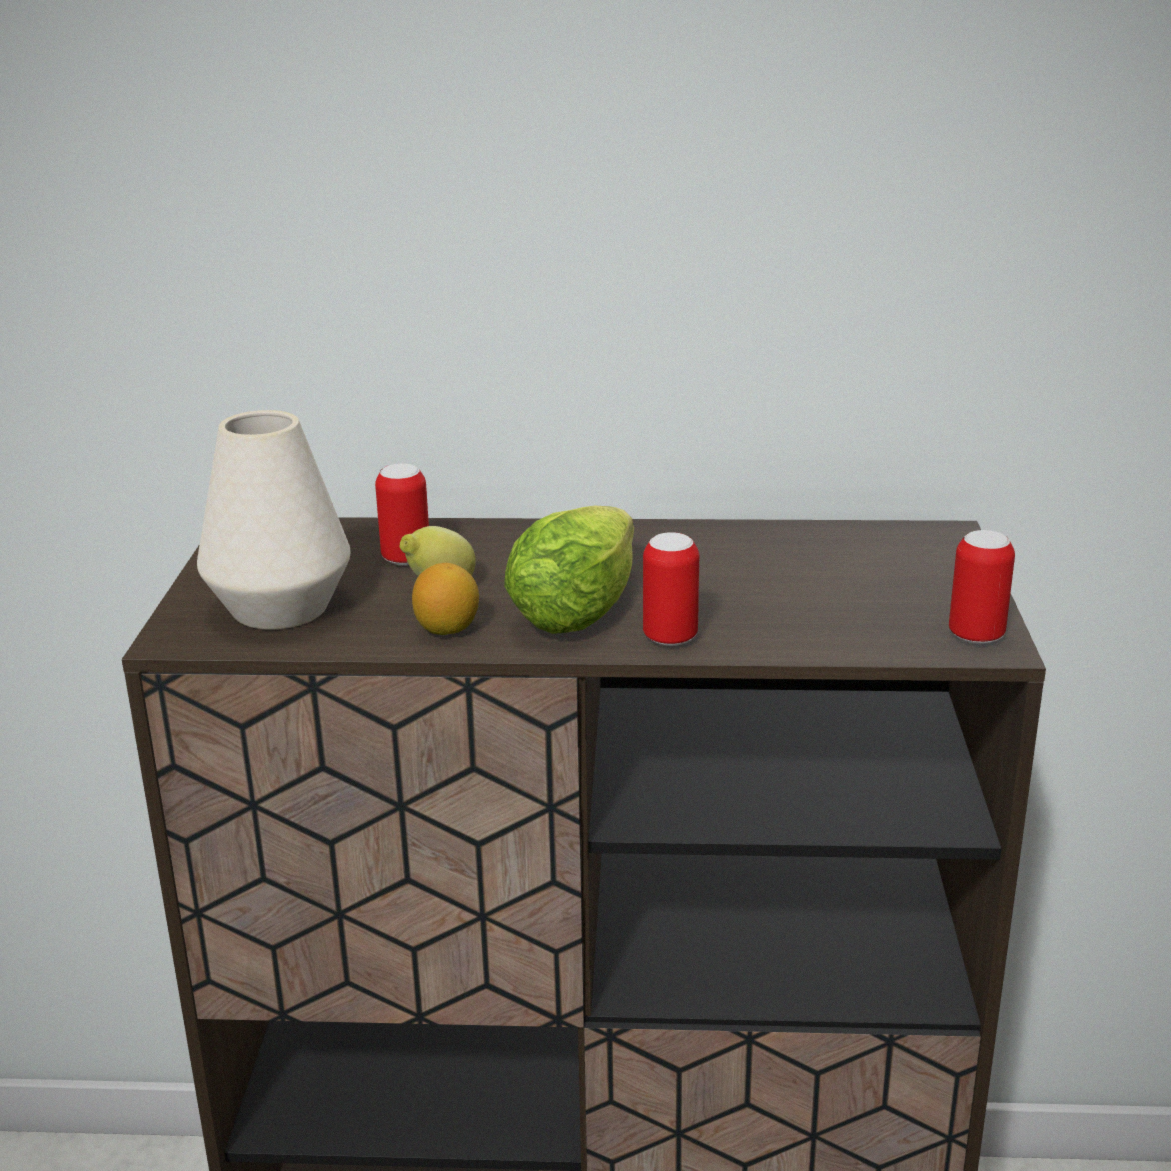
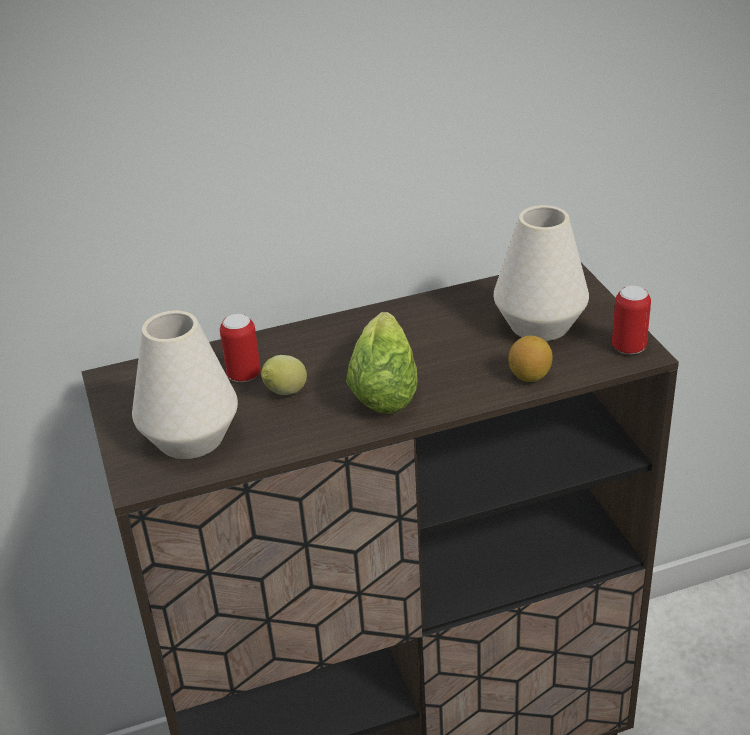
camera: 20 degrees left, 10 degrees up
lemon [412,563,479,635] -> lemon moved to [508,335,553,382]
can [643,532,699,646] -> none
none -> white vase [494,205,589,341]

